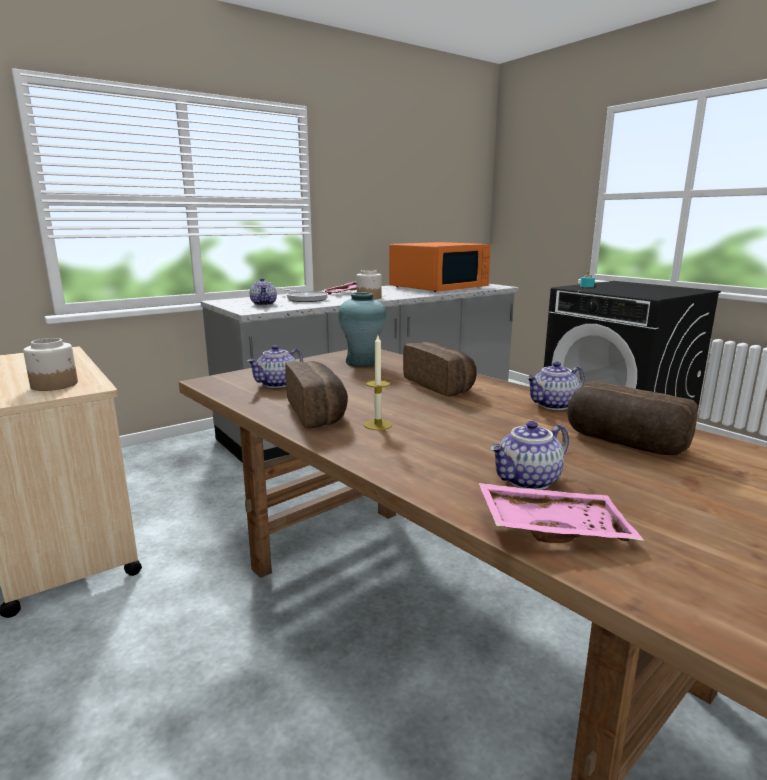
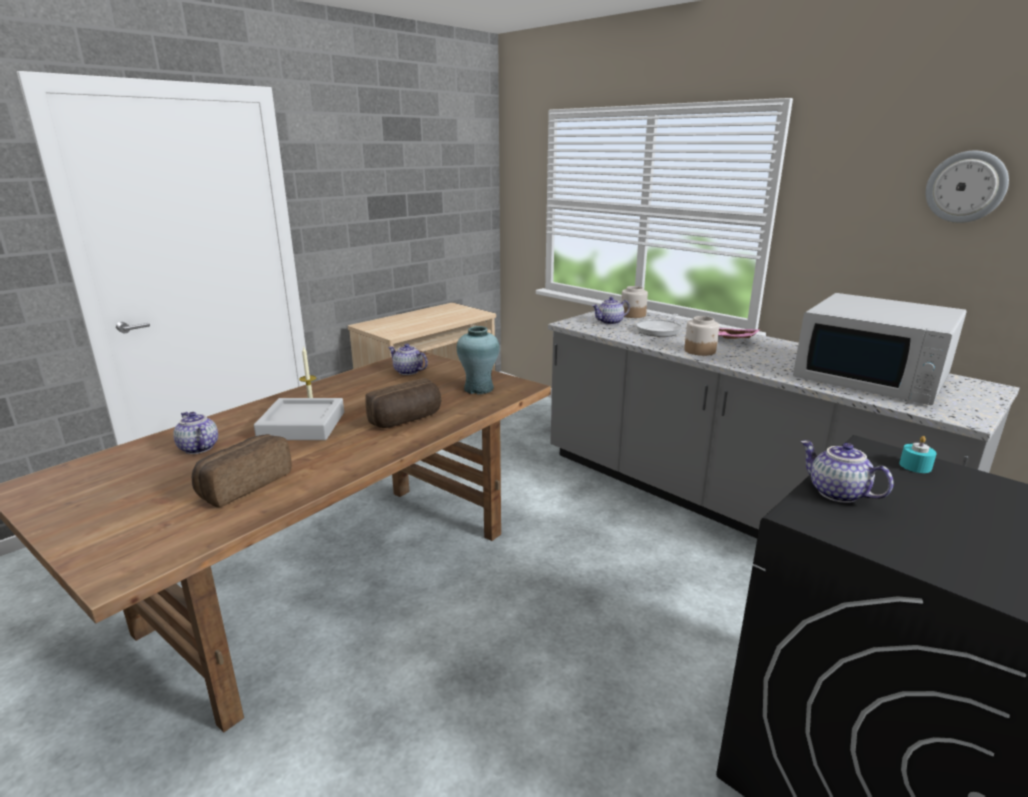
camera: 80 degrees right, 5 degrees up
jar [23,338,78,391] -> jar moved to [621,286,648,318]
bread [285,361,348,429] -> none
orange microwave [389,242,491,292] -> white microwave [793,293,967,405]
pink tray [479,483,644,543] -> none
teapot [526,361,585,410] -> teapot moved to [801,440,894,503]
none -> grey tray [254,398,344,440]
none -> wall clock [926,151,1009,223]

